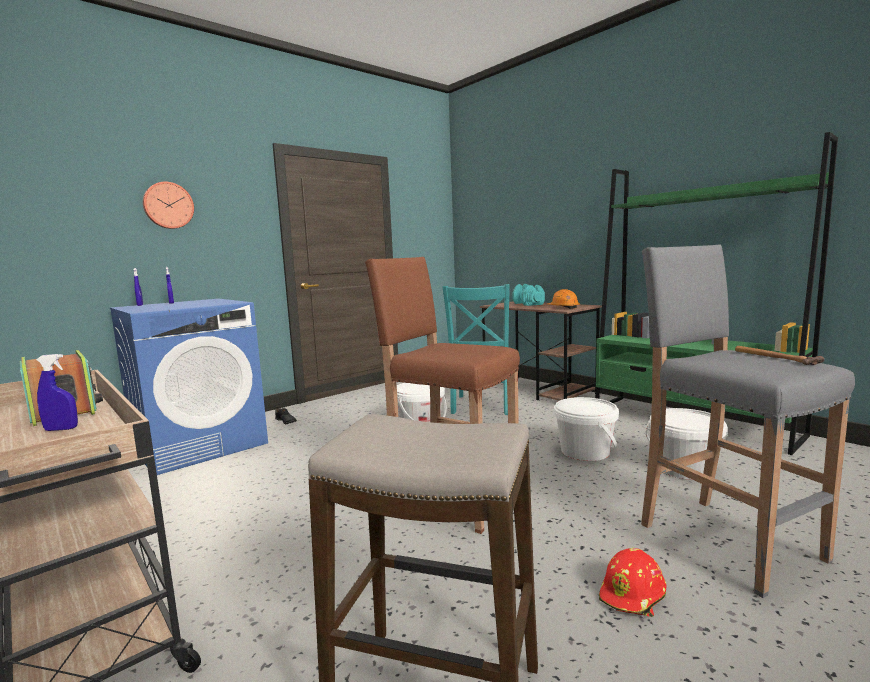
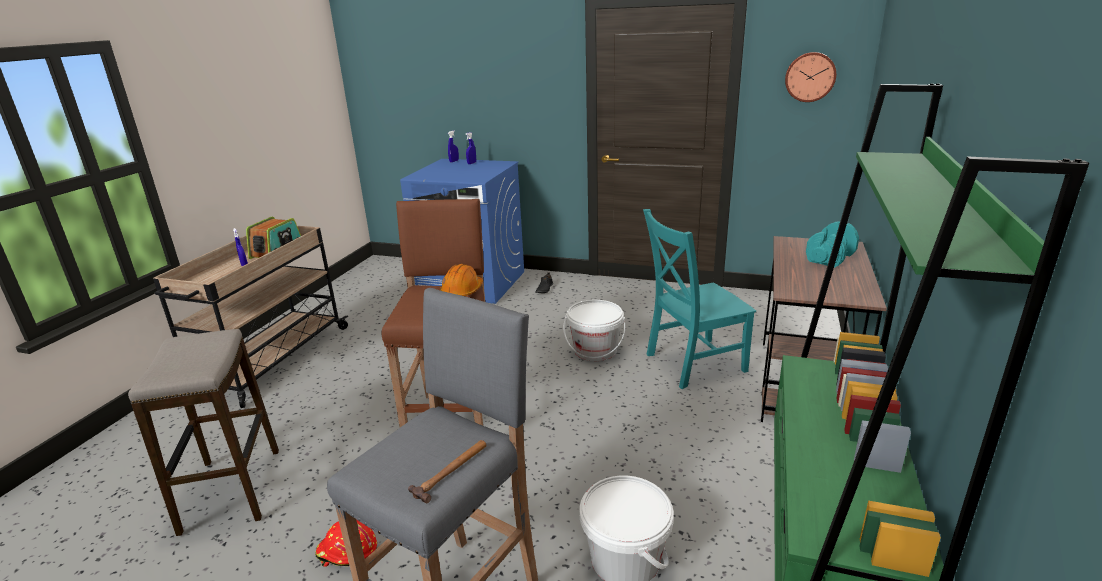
camera: 60 degrees right, 15 degrees up
wall clock [143,182,194,229] -> wall clock moved to [785,52,836,102]
orange hard hat [548,289,580,309] -> orange hard hat moved to [440,264,483,297]
white bucket [554,397,619,461] -> none

